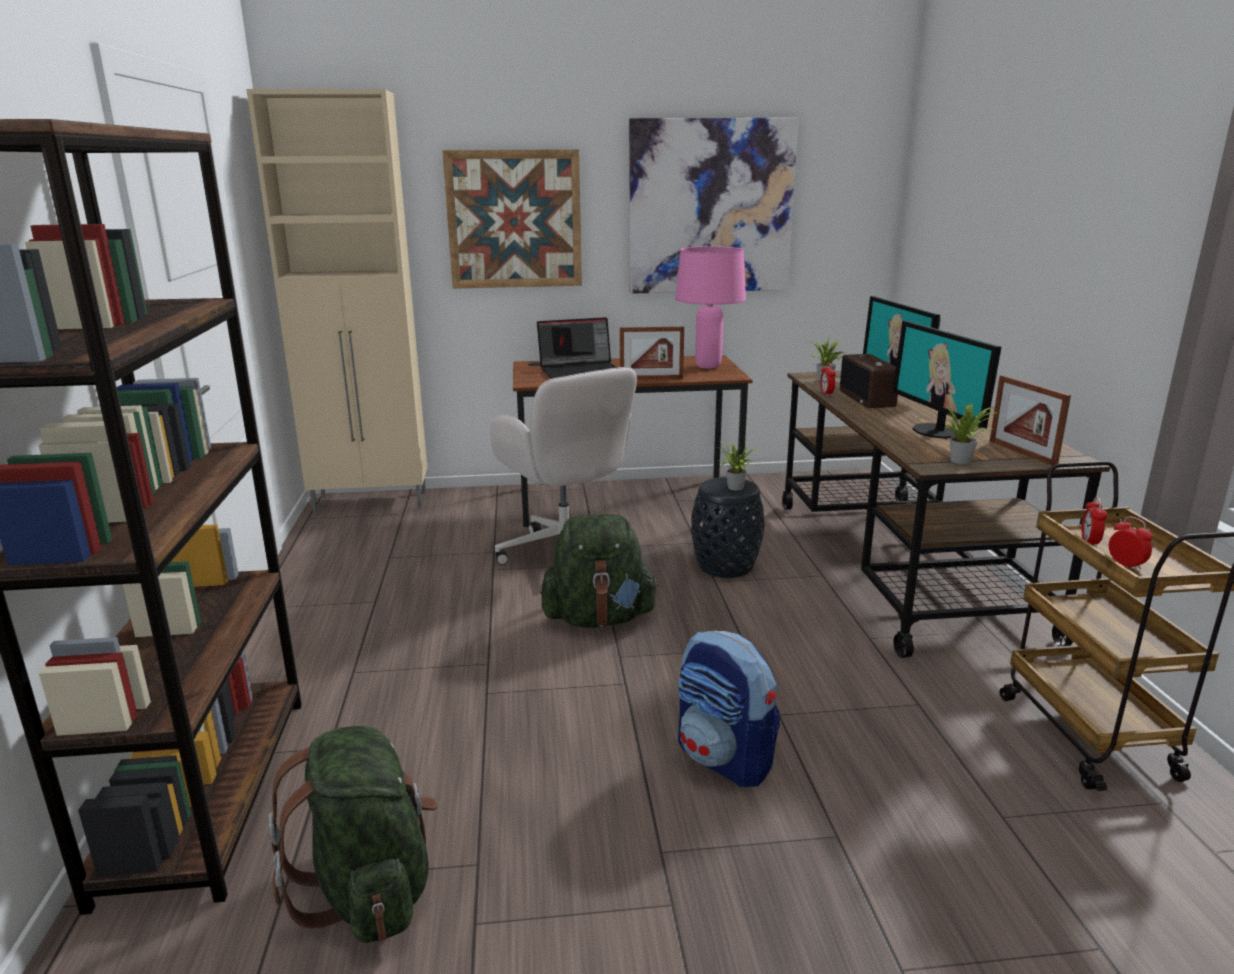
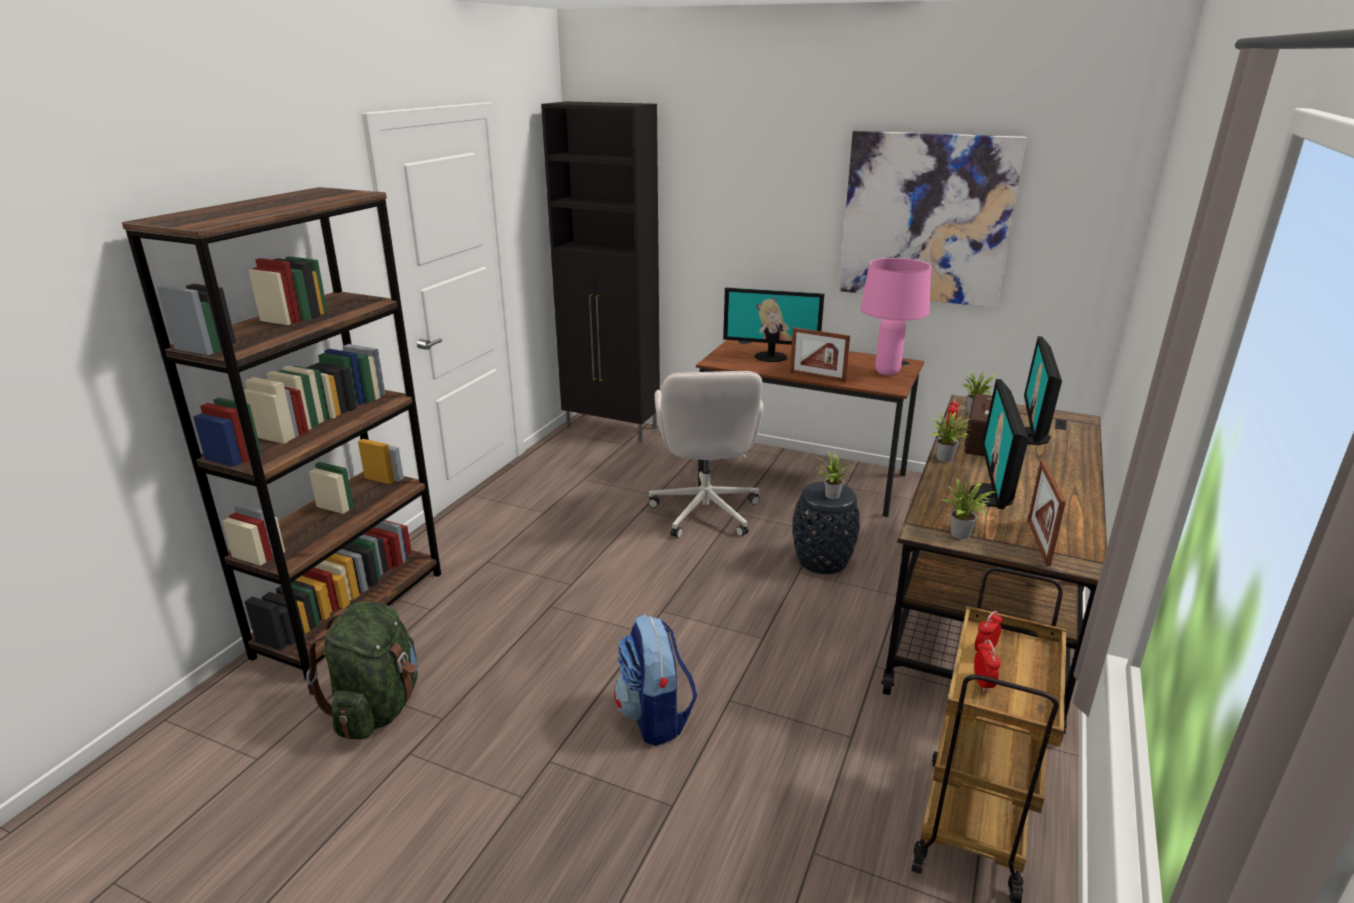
camera: 30 degrees right, 5 degrees up
beige cabinet [246,89,427,513] -> black cabinet [541,101,660,442]
picture [442,149,582,289] -> none
laptop [537,317,617,379] -> monitor [723,288,824,362]
green backpack [540,514,659,628] -> none
none -> potted plant [929,411,972,462]

